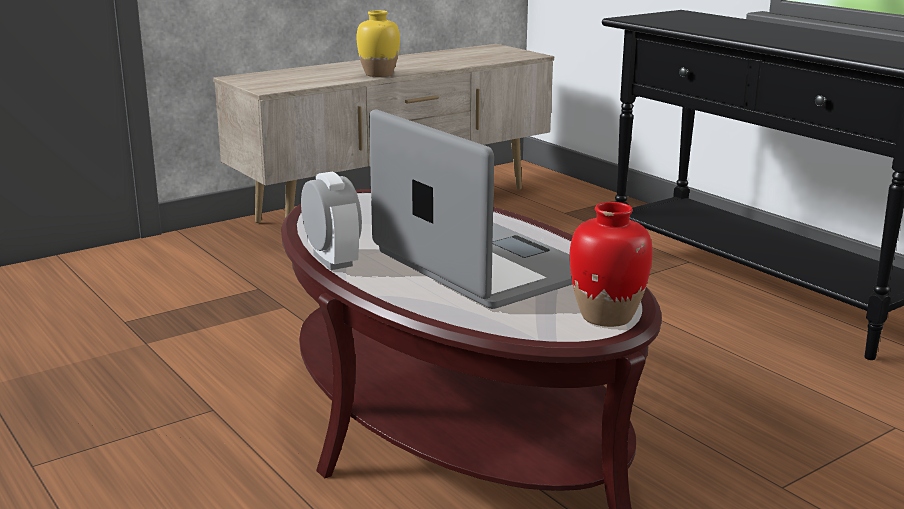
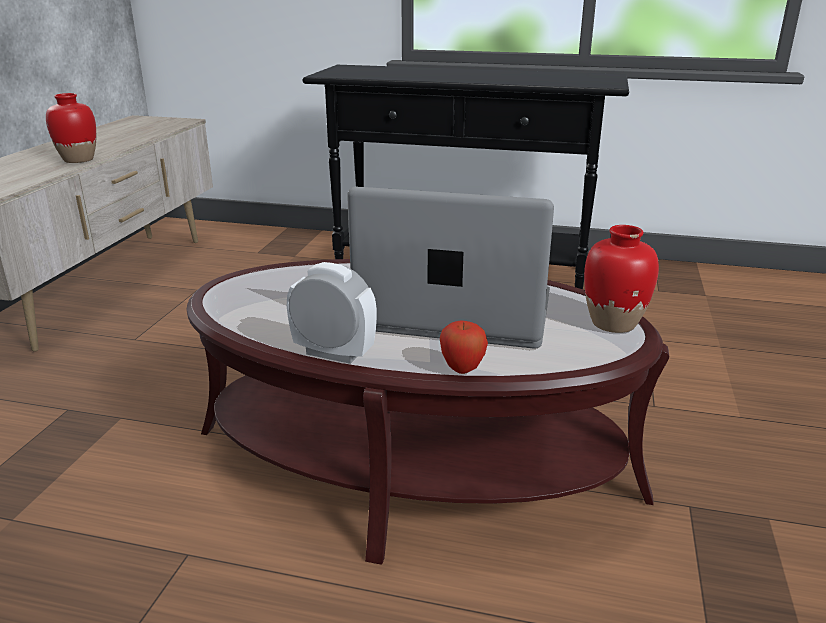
camera: 40 degrees left, 5 degrees up
yellow vase [357,10,400,77] -> red vase [46,93,96,163]
none -> apple [440,321,488,374]

